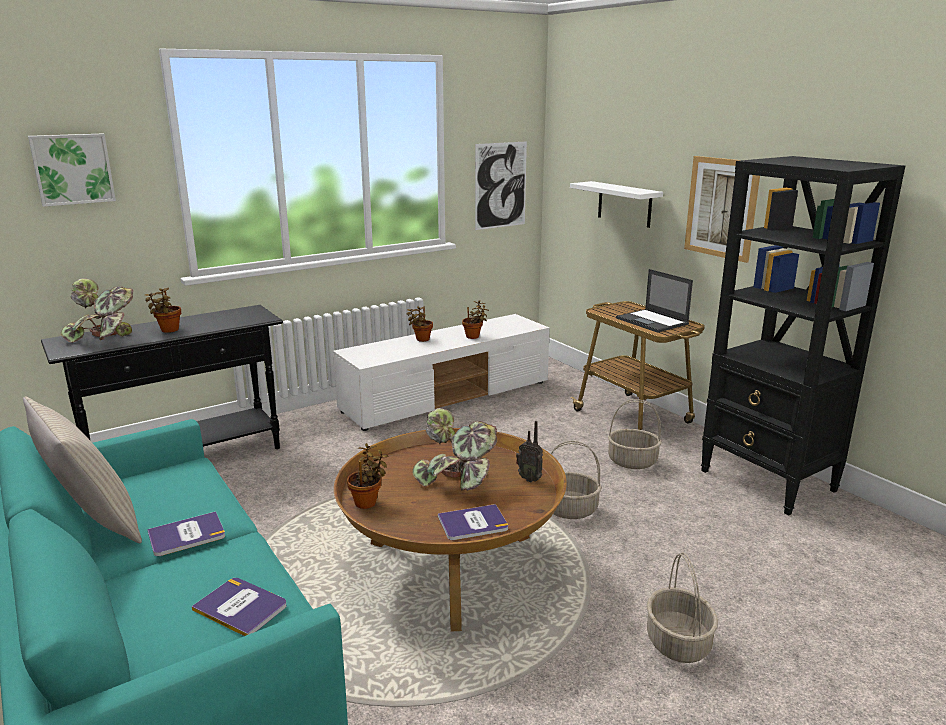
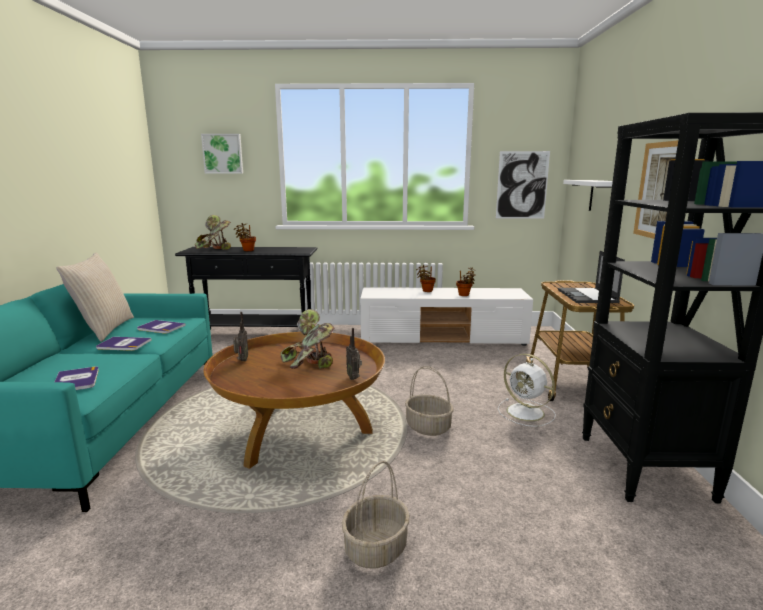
camera: 35 degrees right, 5 degrees down
potted plant [347,443,389,509] -> radio [233,312,248,361]
book [438,504,508,540] -> book moved to [137,320,186,334]
basket [608,399,662,469] -> white fan [498,354,556,427]

